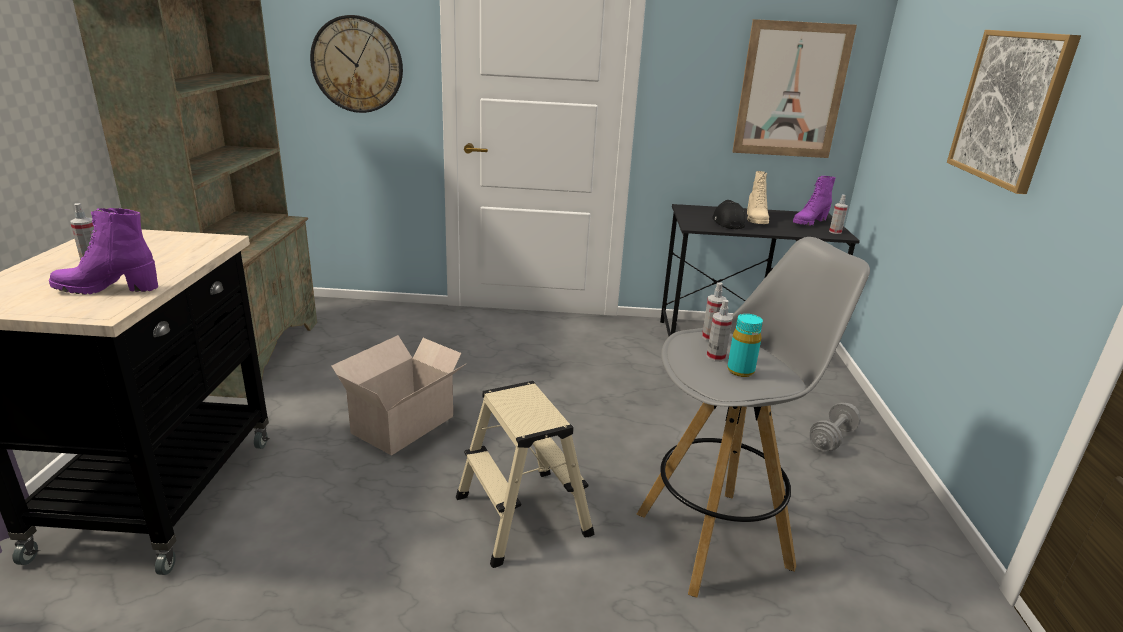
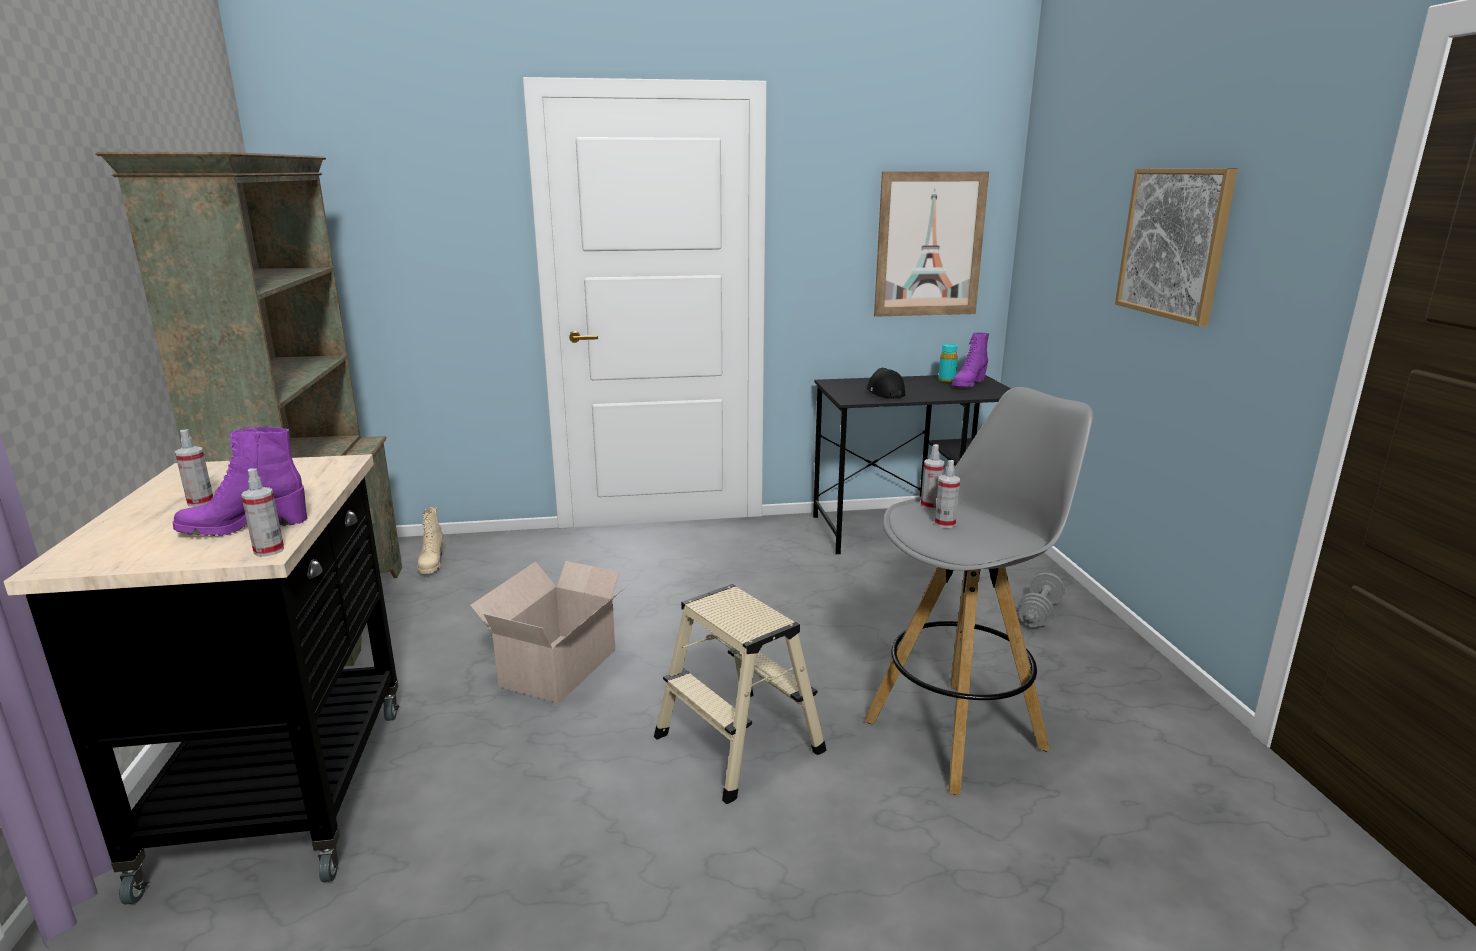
camera: 10 degrees left, 5 degrees down
wall clock [310,15,403,113] -> none
turquoise bottle [727,314,763,377] -> turquoise bottle moved to [939,344,958,383]
beige boot [747,171,769,224] -> beige boot moved to [418,507,443,574]
spray bottle [829,194,848,234] -> spray bottle moved to [241,468,284,557]

